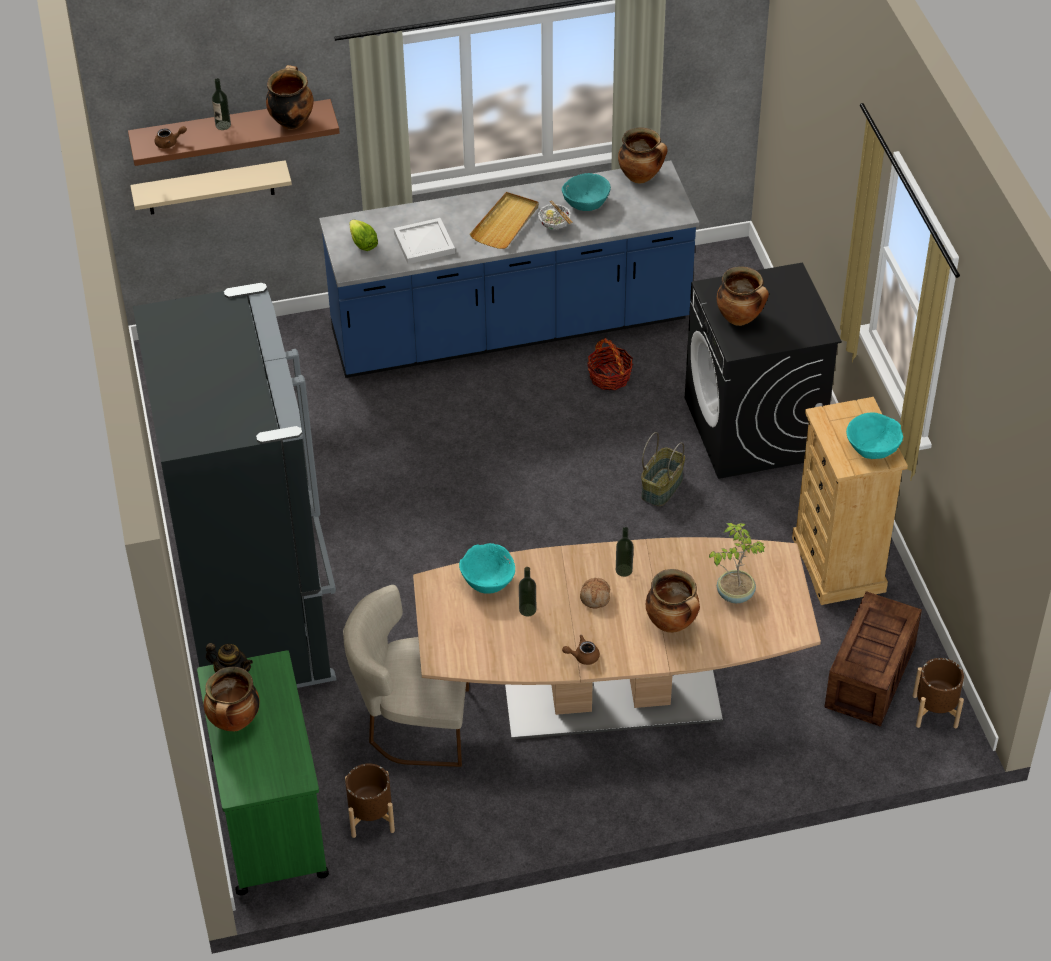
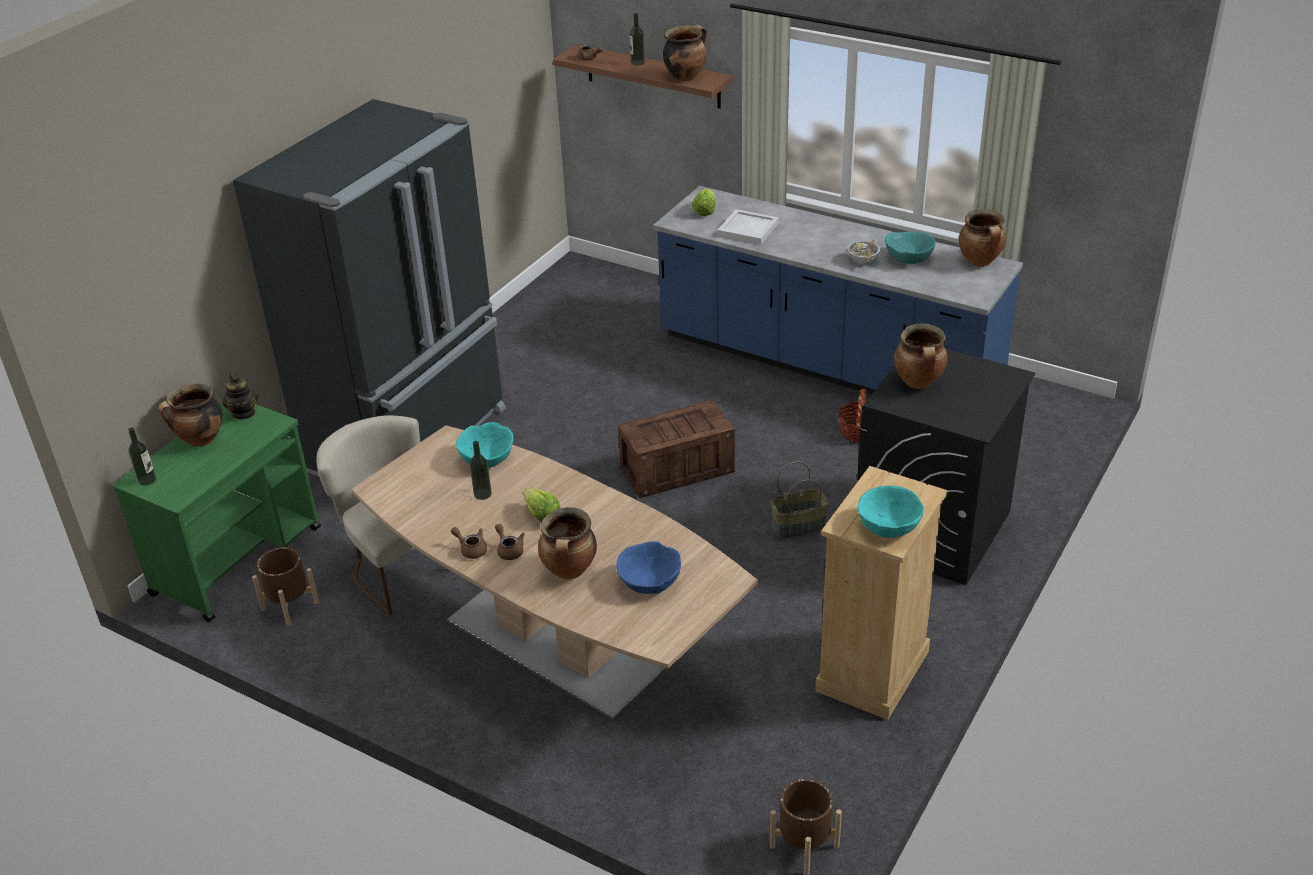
camera: 45 degrees right, 10 degrees down
beige shelf [130,160,292,215] -> none
beige tray [470,192,539,249] -> none
bread [580,578,610,609] -> lettuce [523,488,561,522]
bottle [616,527,634,577] -> bottle moved to [128,427,156,485]
potted plant [709,523,766,603] -> blue bowl [616,541,681,594]
crate [824,591,922,727] -> crate moved to [618,400,735,498]
none -> brown teapot [495,524,525,560]

